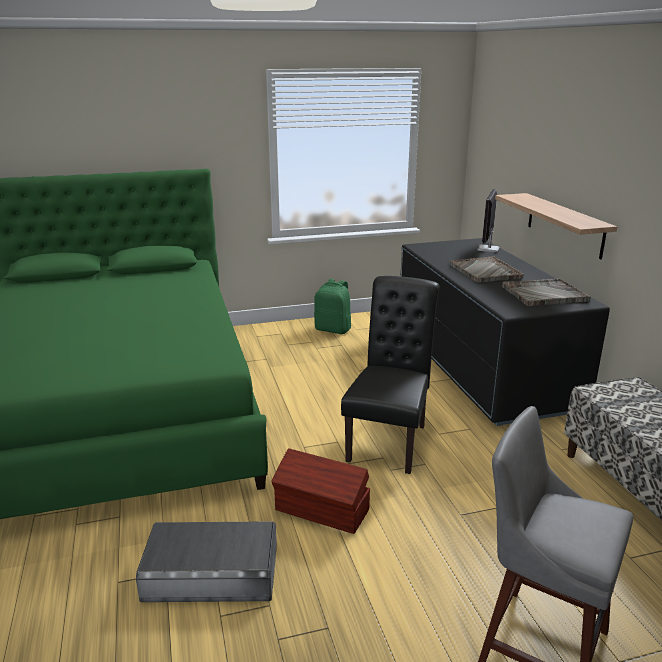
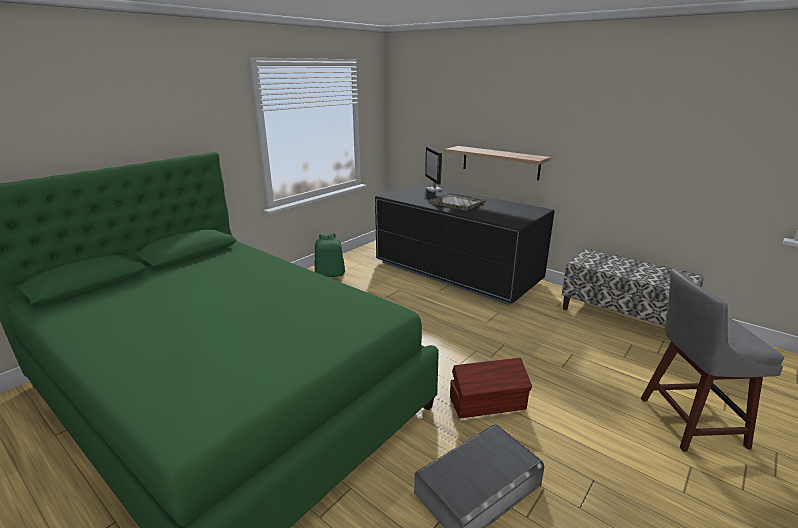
camera: 35 degrees left, 0 degrees up
black chair [341,276,440,474] -> none
grey tray [502,279,590,306] -> none

